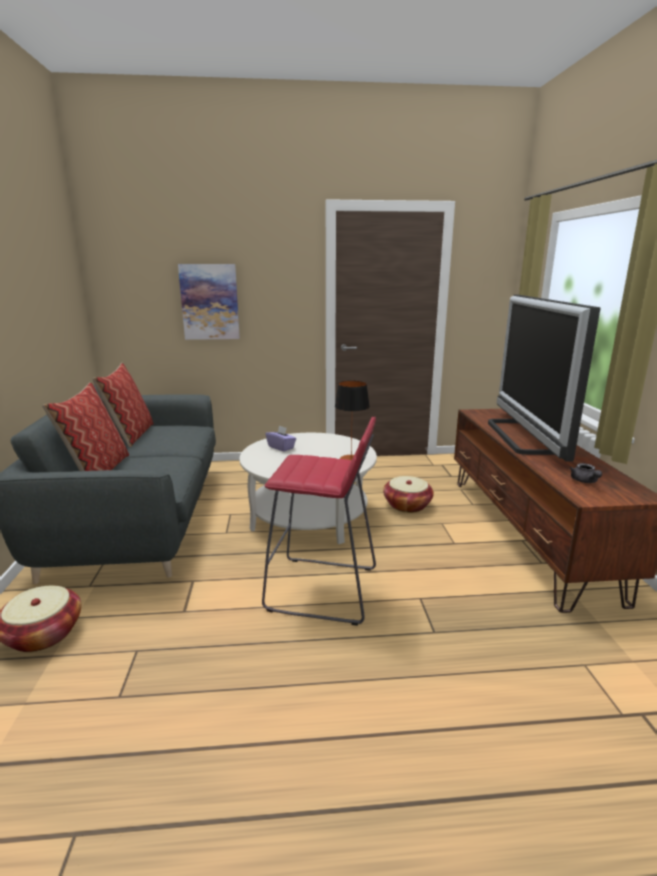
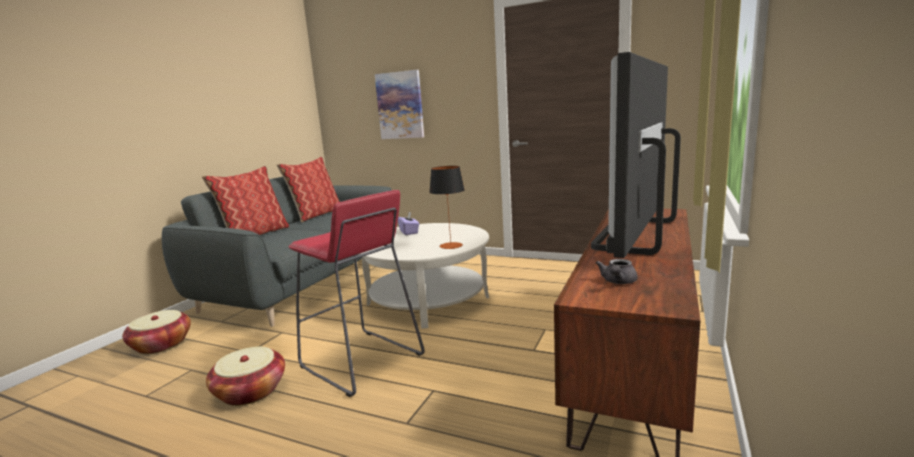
camera: 30 degrees right, 5 degrees down
basket [383,476,434,513] -> basket moved to [206,346,285,406]

